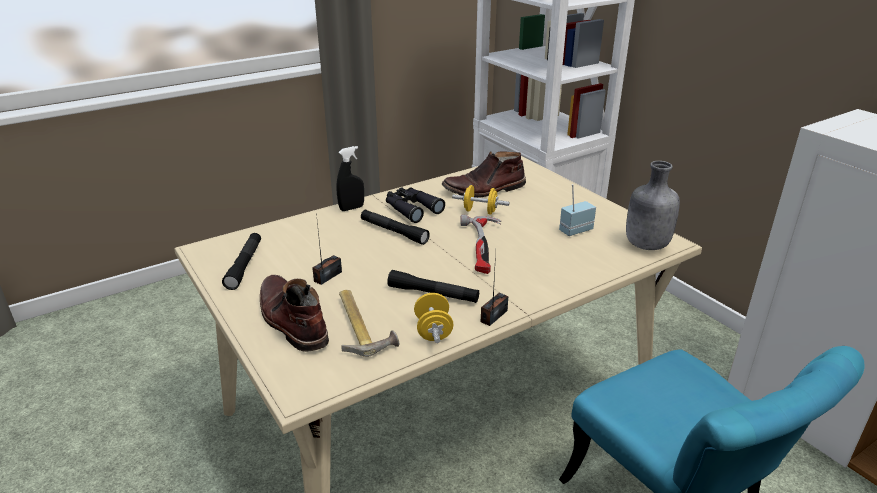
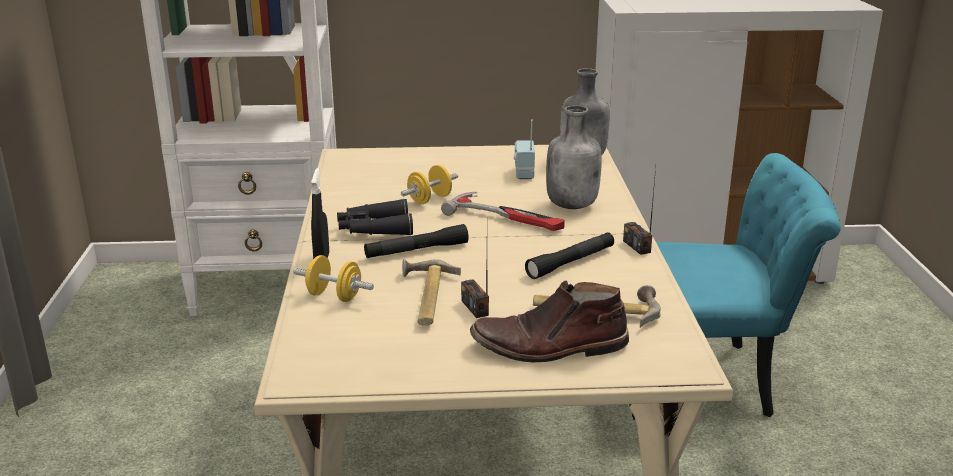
camera: 60 degrees left, 5 degrees down
black flashlight [222,233,261,290] -> none
yellow dumbbell [414,293,453,343] -> yellow dumbbell moved to [293,255,374,302]
brown boot [442,151,526,198] -> none
none -> hammer [402,259,461,326]
none -> grey bottle [546,105,602,209]

